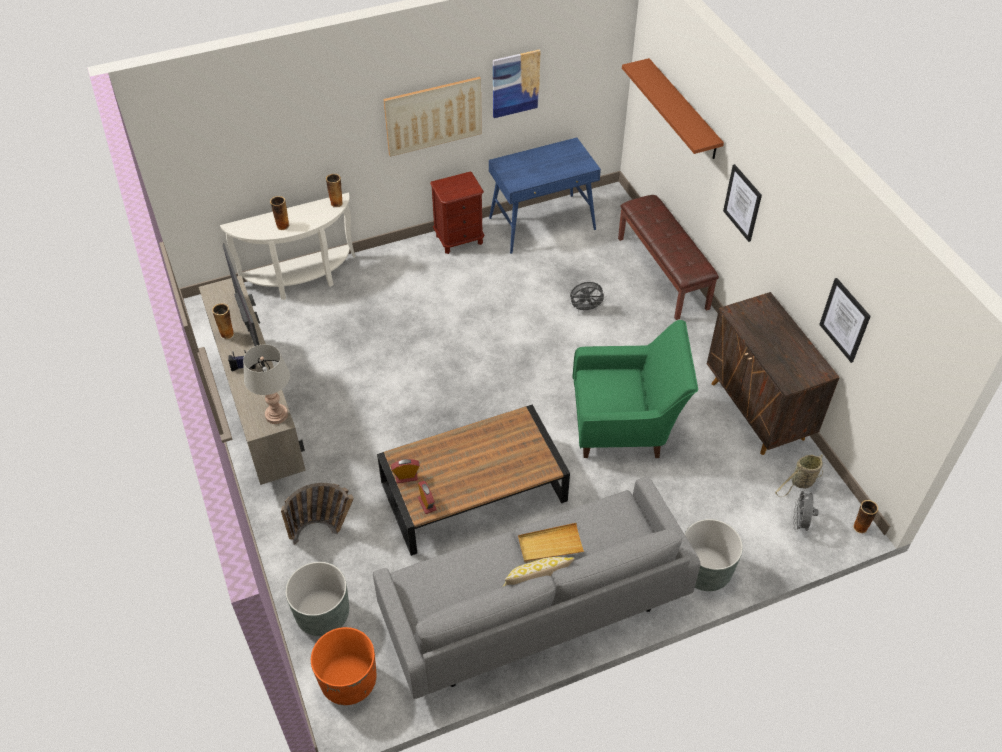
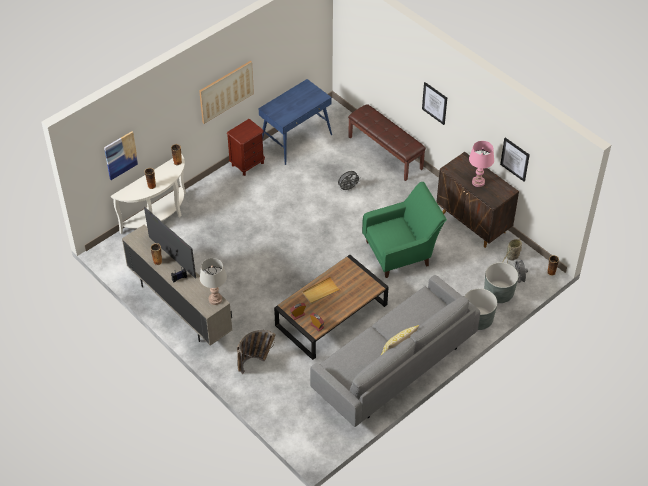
camera: 20 degrees left, 0 degrees up
grey planter [285,562,349,636] -> grey planter moved to [484,262,518,303]
orange planter [311,627,376,705] -> none
picture [493,49,540,118] -> picture moved to [104,131,138,180]
beige tray [518,523,585,563] -> beige tray moved to [302,277,341,304]
brown shelf [622,58,724,159] -> none
none -> pink table lamp [469,141,494,187]

